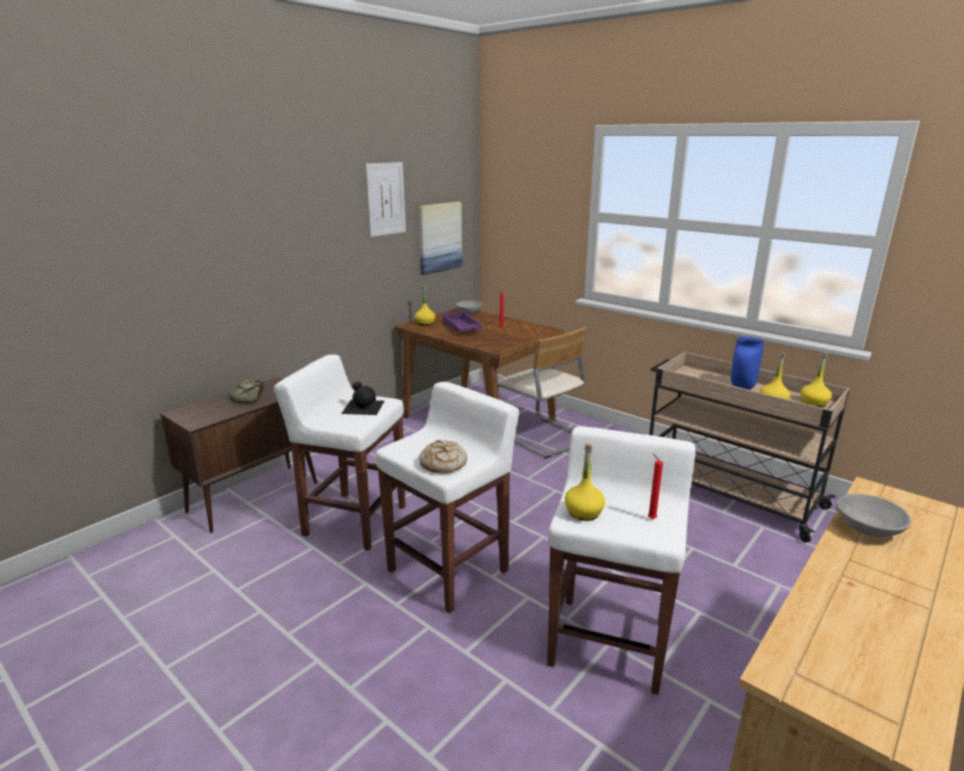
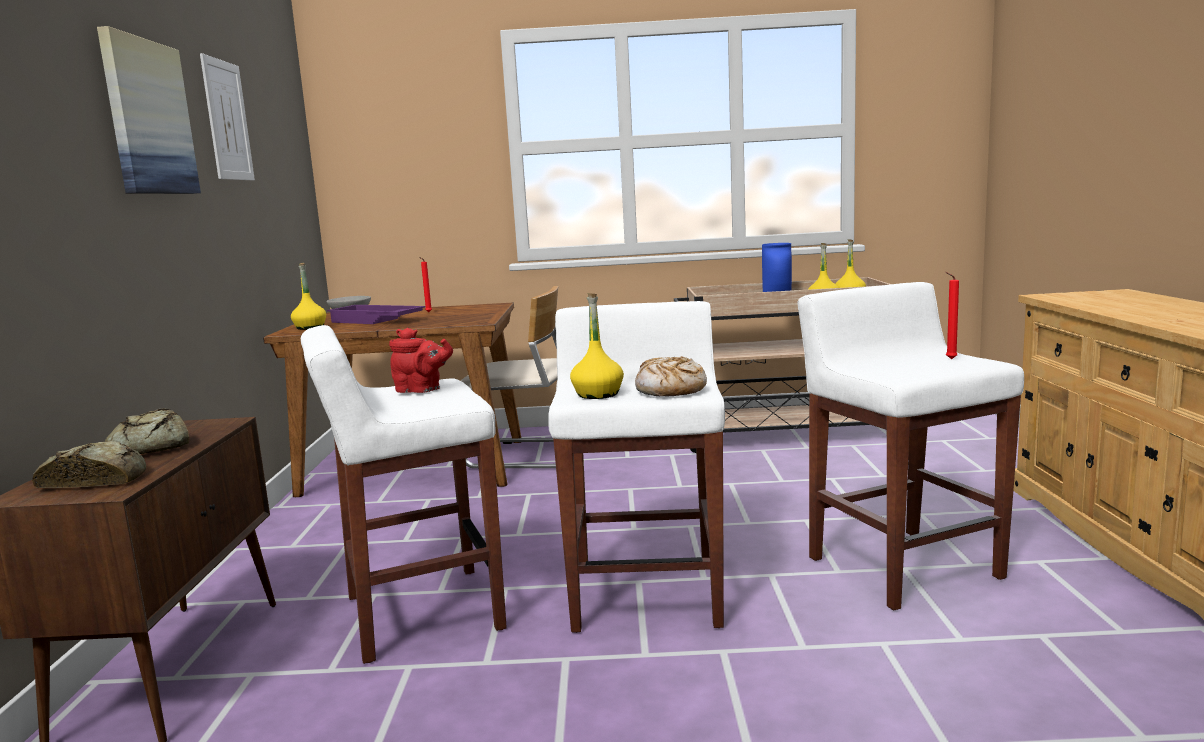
camera: 40 degrees left, 10 degrees down
black bottle [341,381,384,415] -> red teapot [389,328,453,393]
picture [418,202,462,275] -> picture moved to [97,26,201,194]
yellow bottle [565,444,605,521] -> yellow bottle moved to [570,293,624,399]
grey bowl [836,494,911,537] -> none
none -> bread [32,441,146,488]

